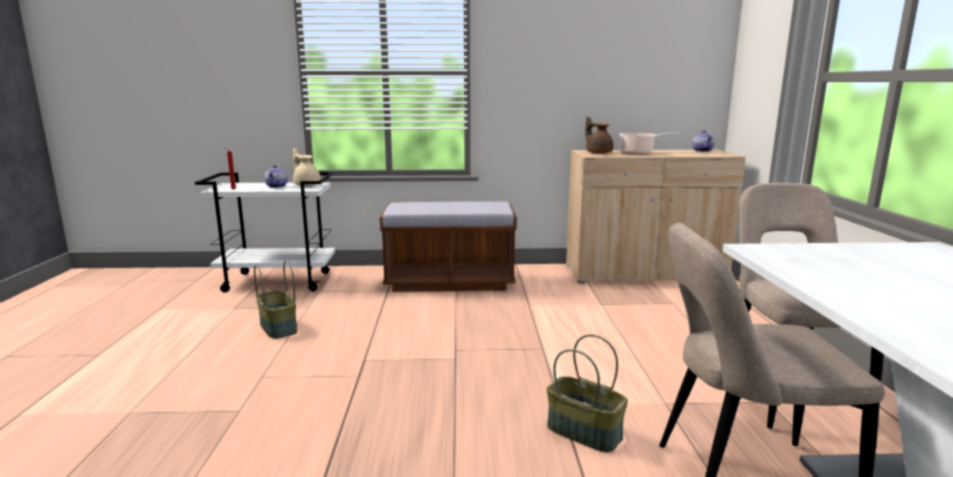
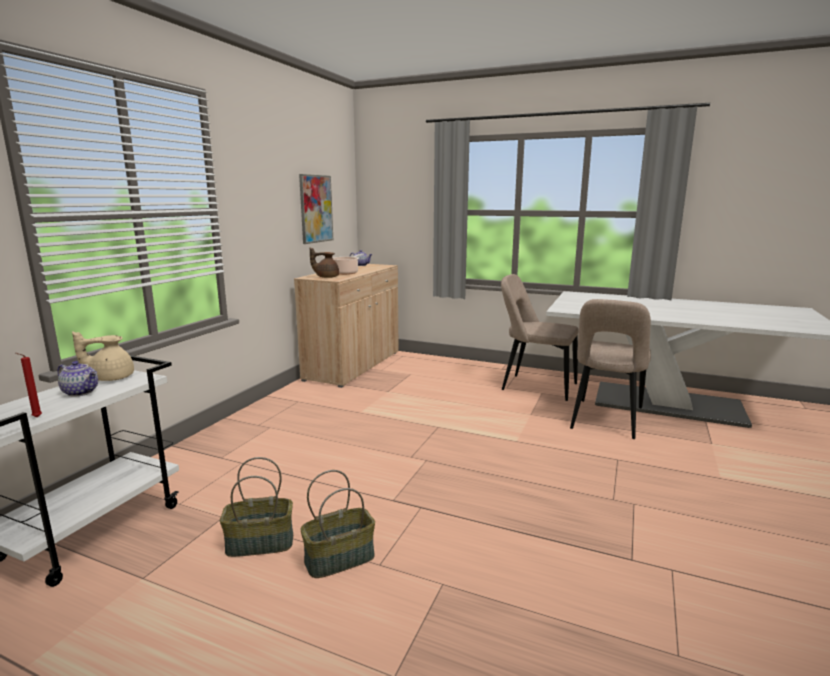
camera: 65 degrees left, 0 degrees up
brown bench [380,201,517,292] -> none
basket [547,334,628,453] -> basket moved to [300,470,375,578]
none -> picture [299,174,333,244]

